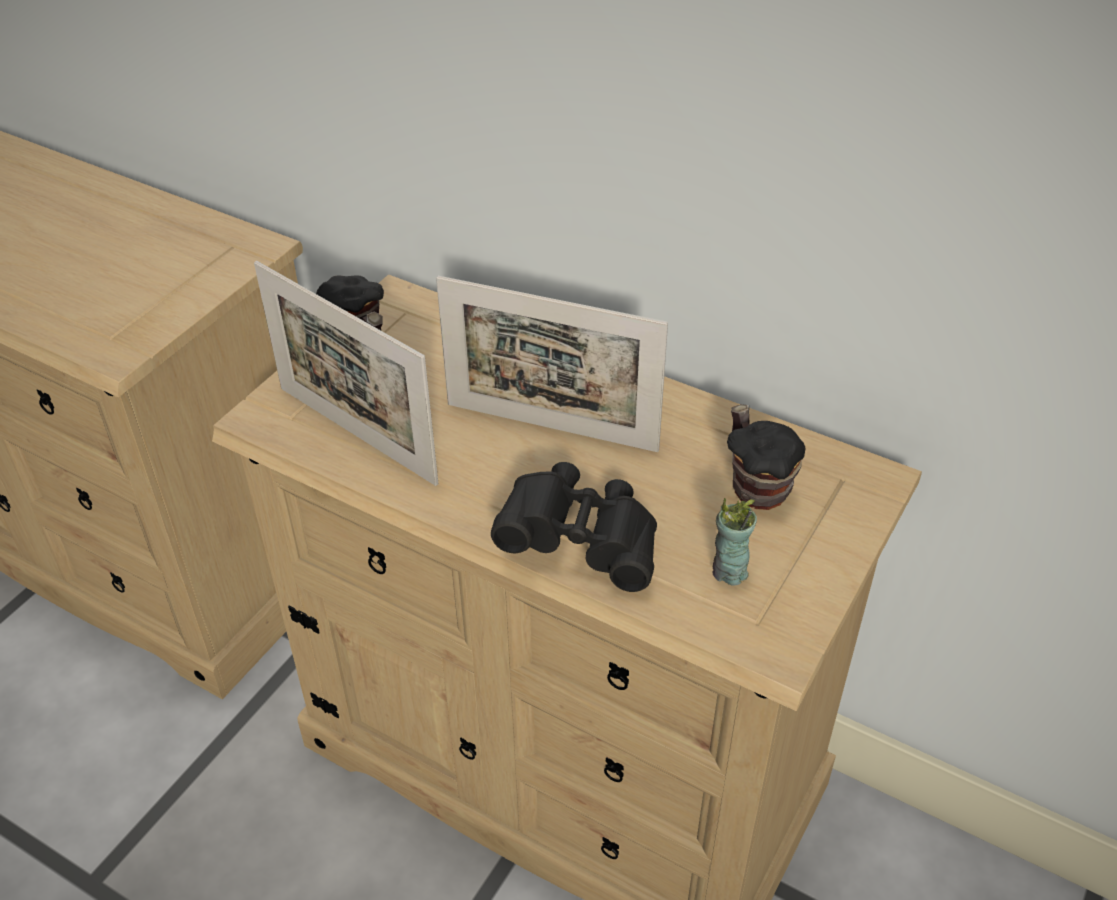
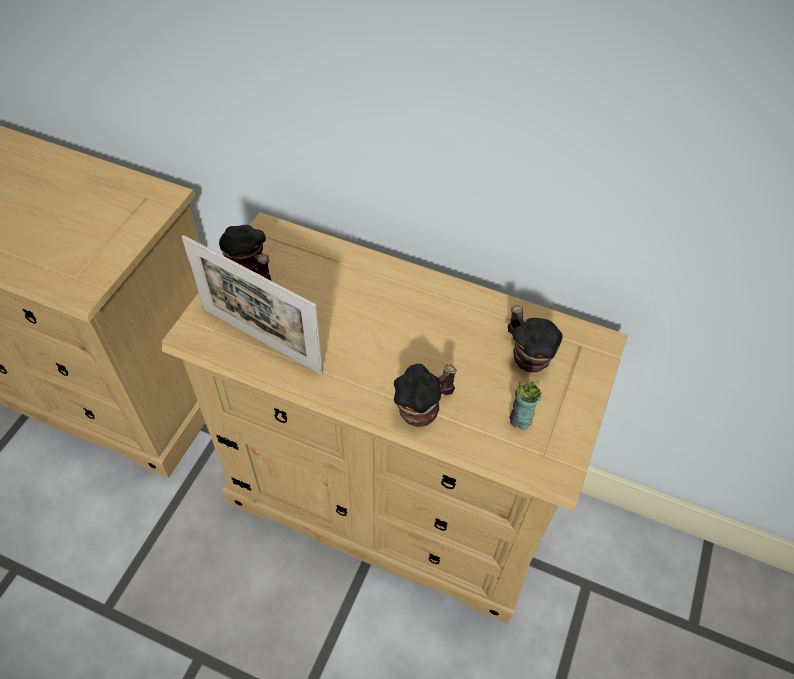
camera: 10 degrees left, 10 degrees up
picture frame [436,276,668,452] -> none
black binoculars [491,462,657,592] -> mug [394,364,457,427]

